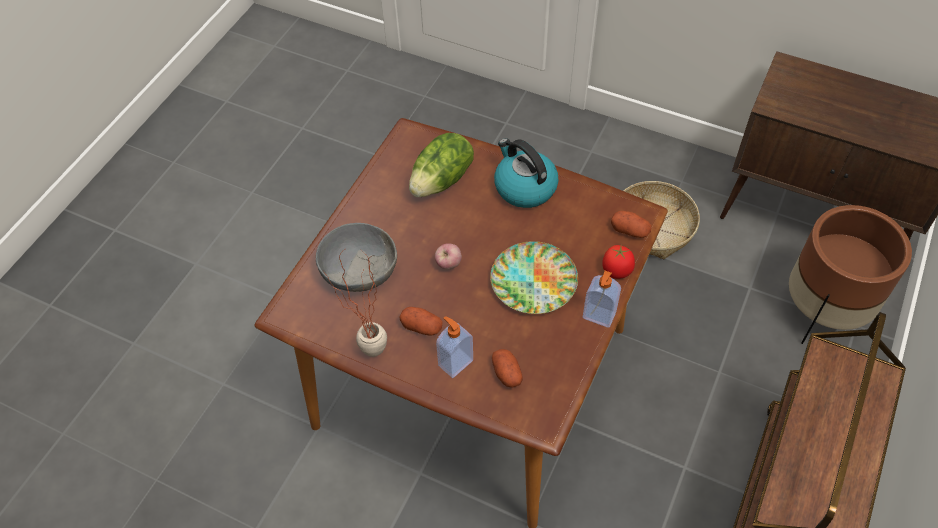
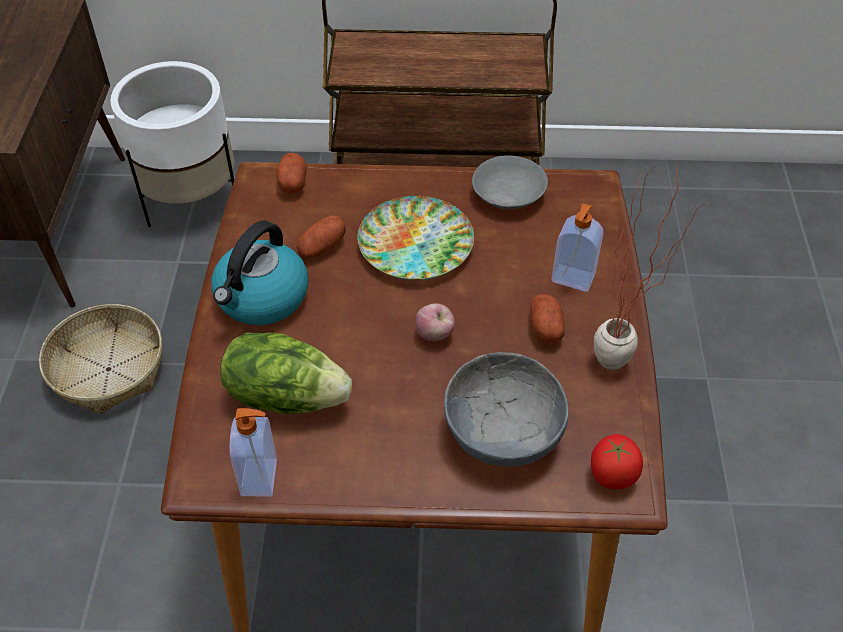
camera: 115 degrees left, 5 degrees down
potato [492,349,523,388] -> potato moved to [297,215,346,258]
soap dispenser [583,271,621,328] -> soap dispenser moved to [230,408,277,497]
tomato [602,245,635,279] -> tomato moved to [591,434,643,489]
brown planter [789,205,912,344] -> white planter [110,61,234,227]
none -> grey bowl [472,155,548,209]

